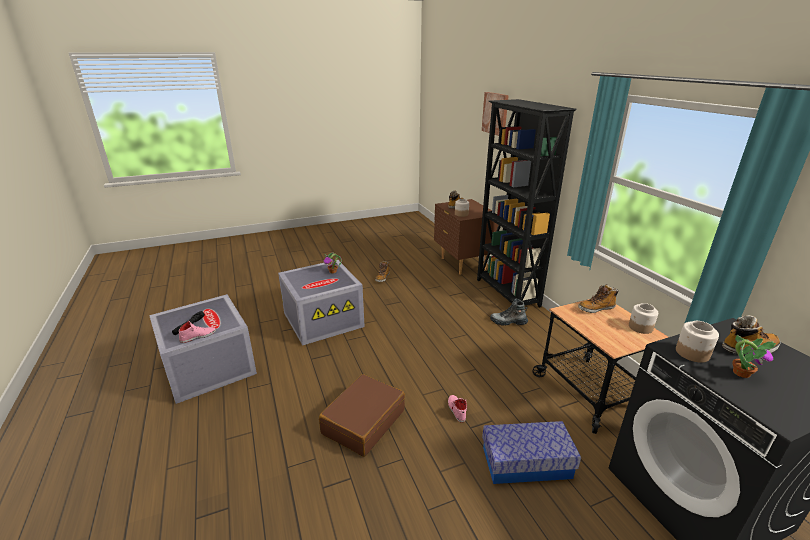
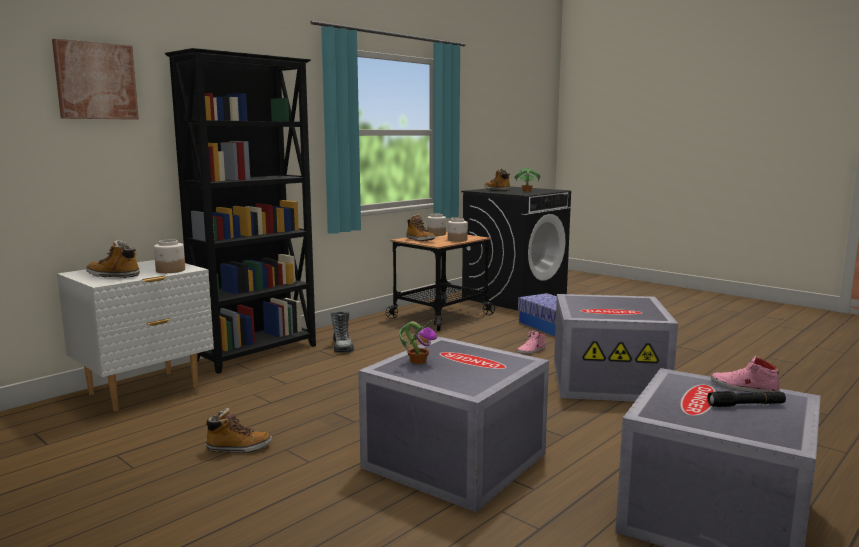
camera: 115 degrees left, 15 degrees down
brown suitcase [319,374,405,457] -> grey storage box [554,294,678,402]
brown nightstand [434,199,498,275] -> white nightstand [57,260,214,411]
jar [676,321,719,363] -> jar moved to [448,218,468,242]

